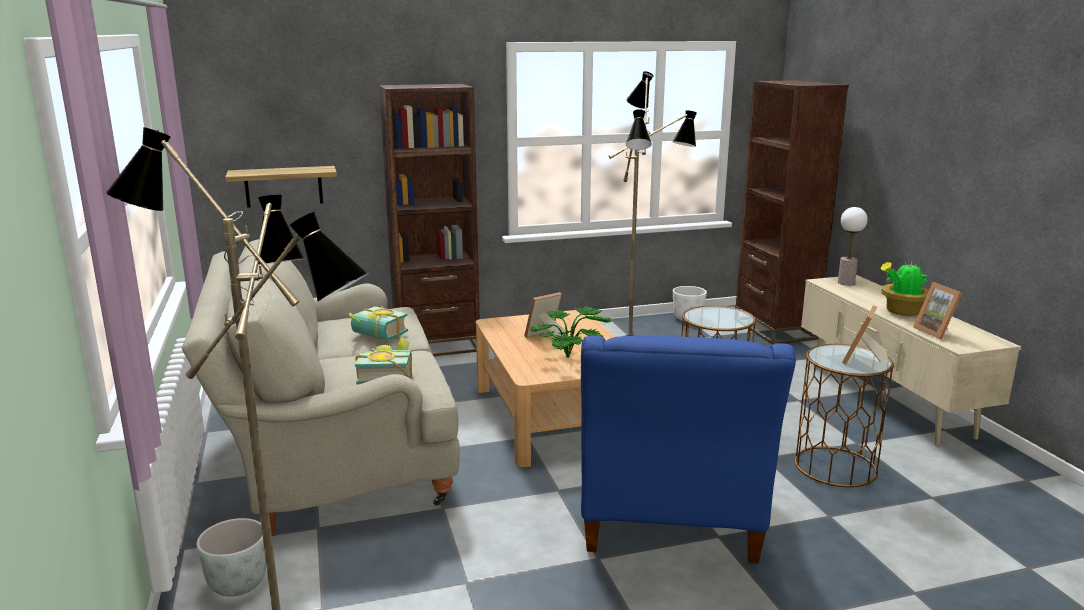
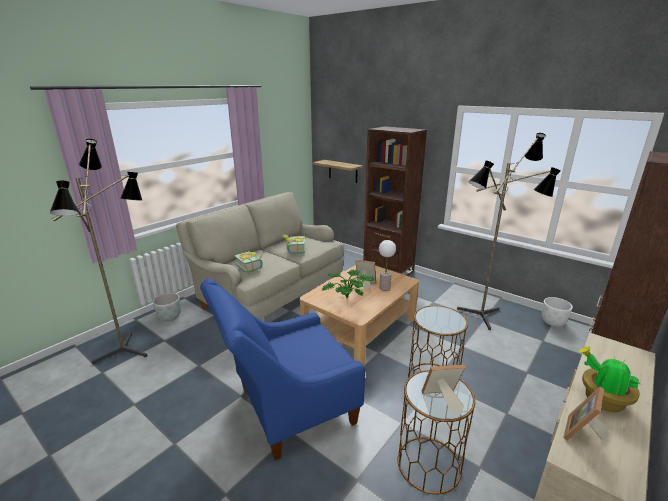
camera: 55 degrees right, 5 degrees up
table lamp [838,207,868,285] -> table lamp moved to [379,240,396,291]

